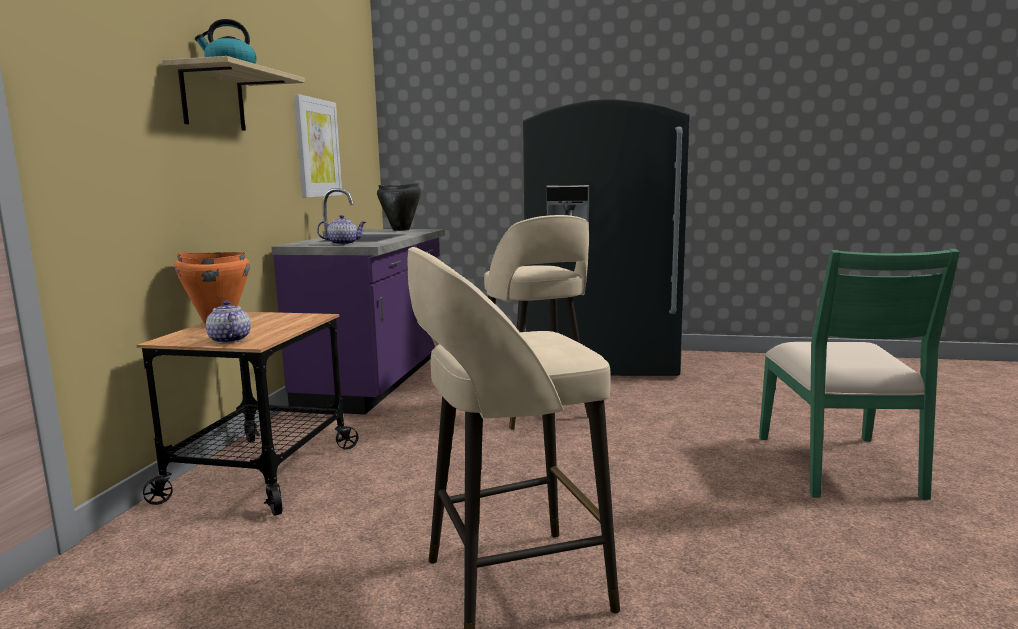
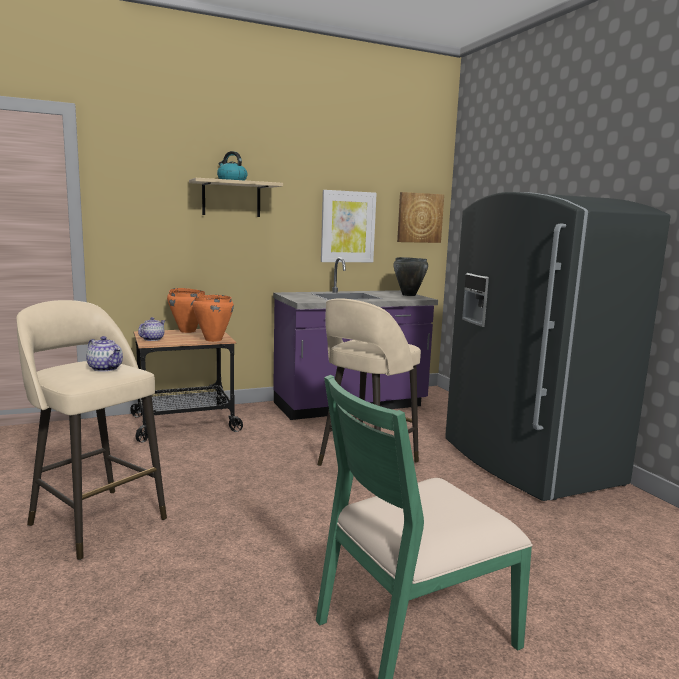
camera: 55 degrees right, 0 degrees up
teapot [317,215,366,245] -> teapot moved to [86,336,123,372]
none -> orange cooking pot [193,295,234,342]
none -> picture [397,192,444,243]

